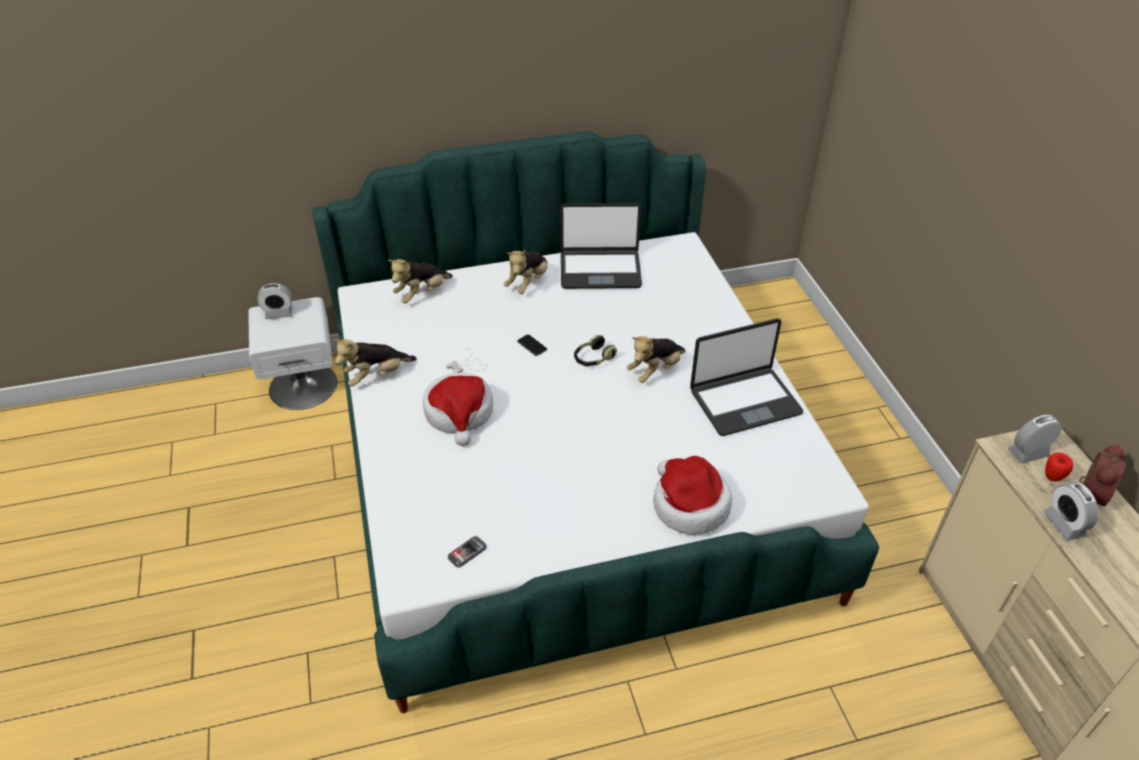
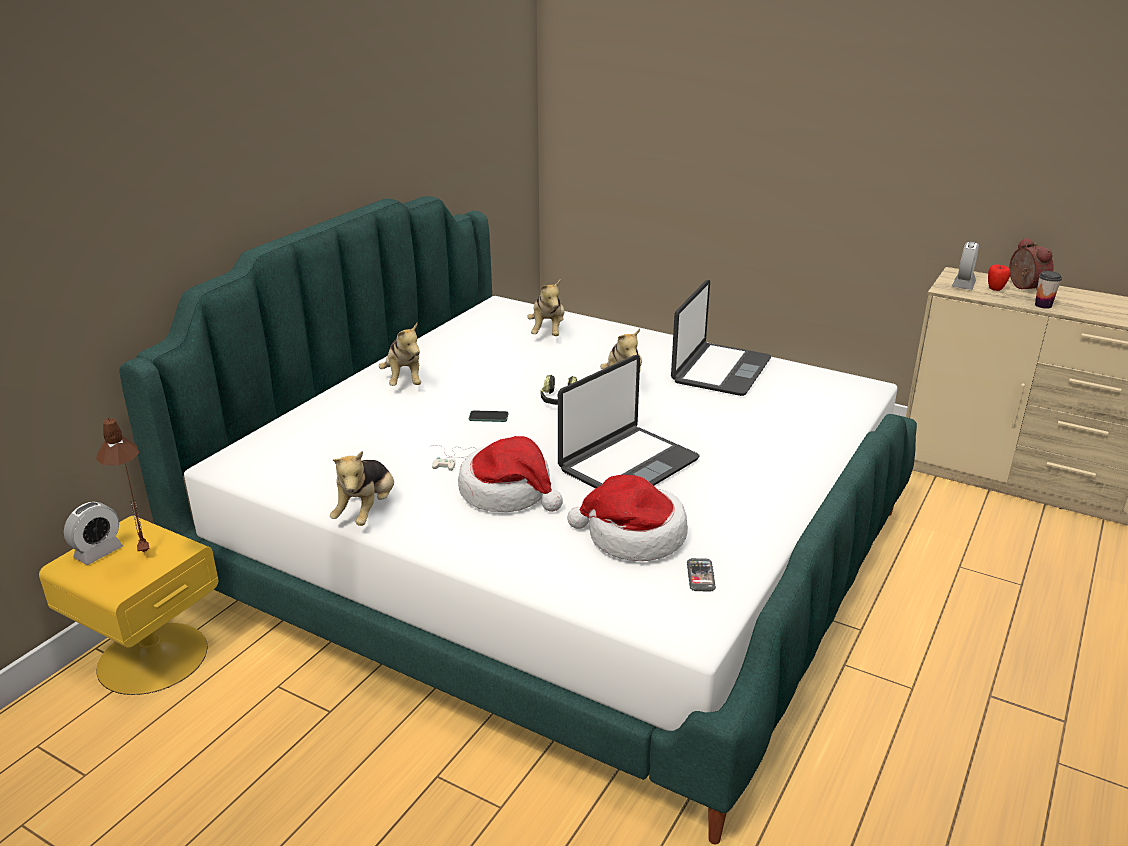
camera: 45 degrees left, 15 degrees down
white nightstand [248,297,337,410] -> yellow nightstand [39,516,218,695]
plush toy [388,259,453,303] -> plush toy moved to [527,280,565,336]
laptop [560,203,642,289] -> laptop moved to [558,355,700,488]
hat [653,456,732,535] -> hat moved to [567,475,688,561]
alarm clock [1043,482,1099,541] -> cup [1035,271,1062,309]
none -> brown table lamp [96,416,150,553]

